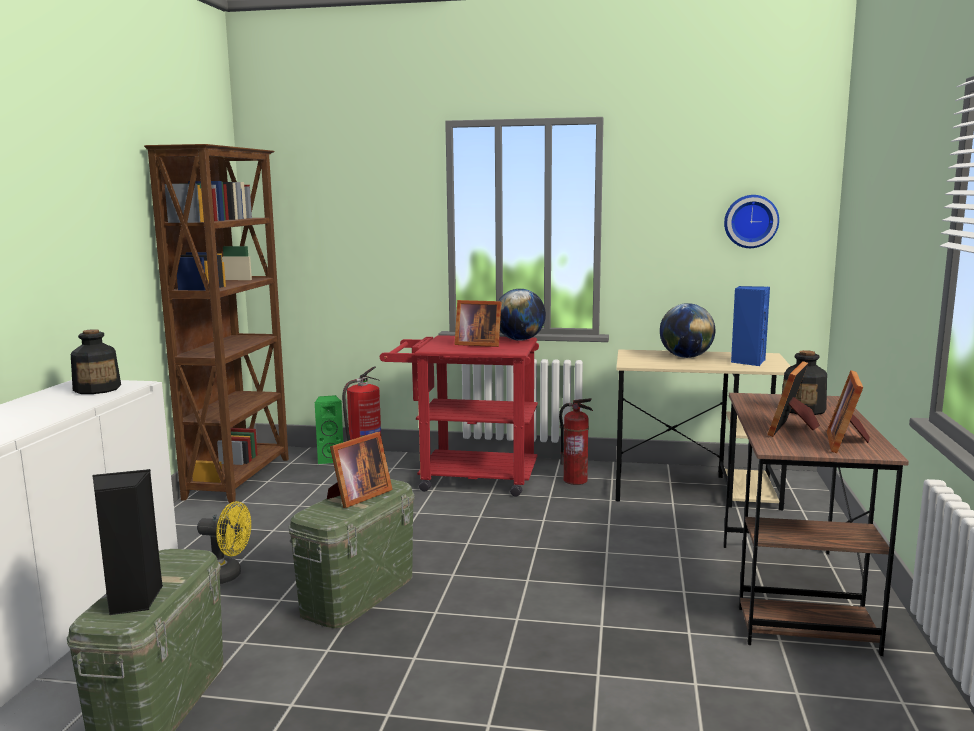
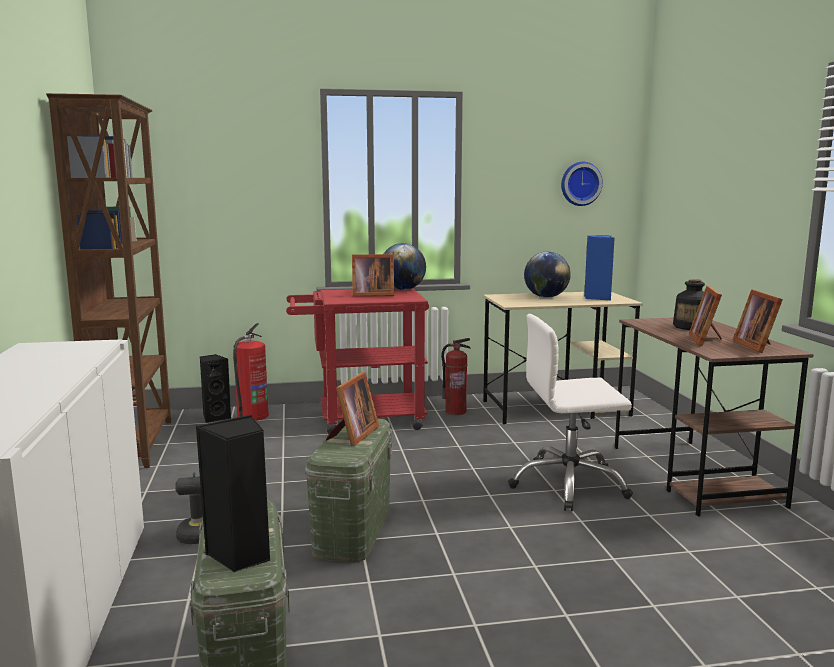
camera: 20 degrees left, 0 degrees up
bottle [71,329,121,394] -> none
green speaker [314,395,343,464] -> black speaker [200,354,231,423]
none -> white office chair [508,314,633,511]

